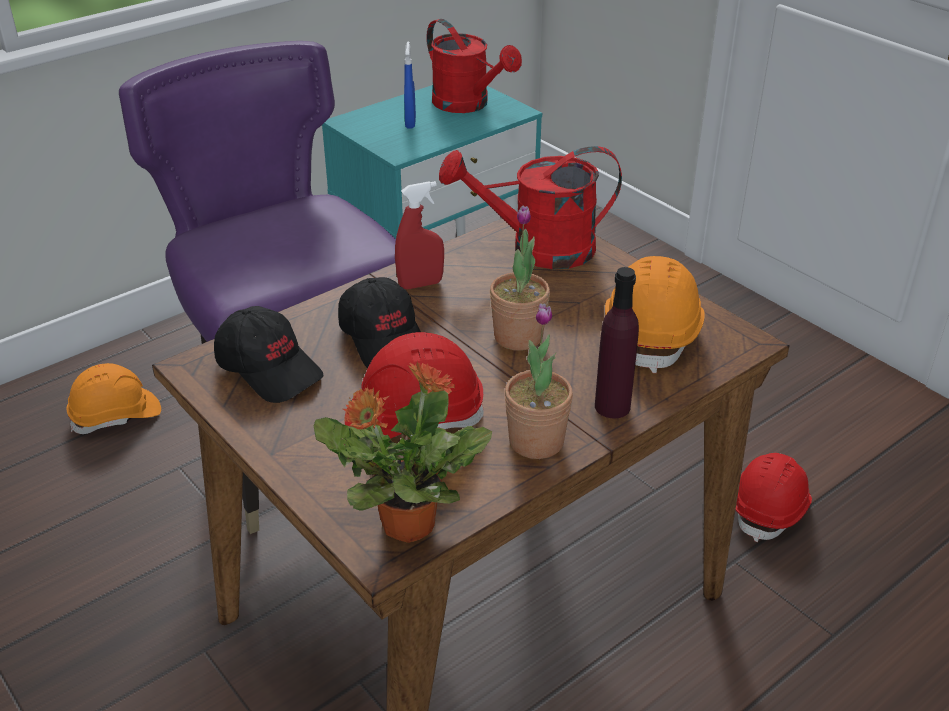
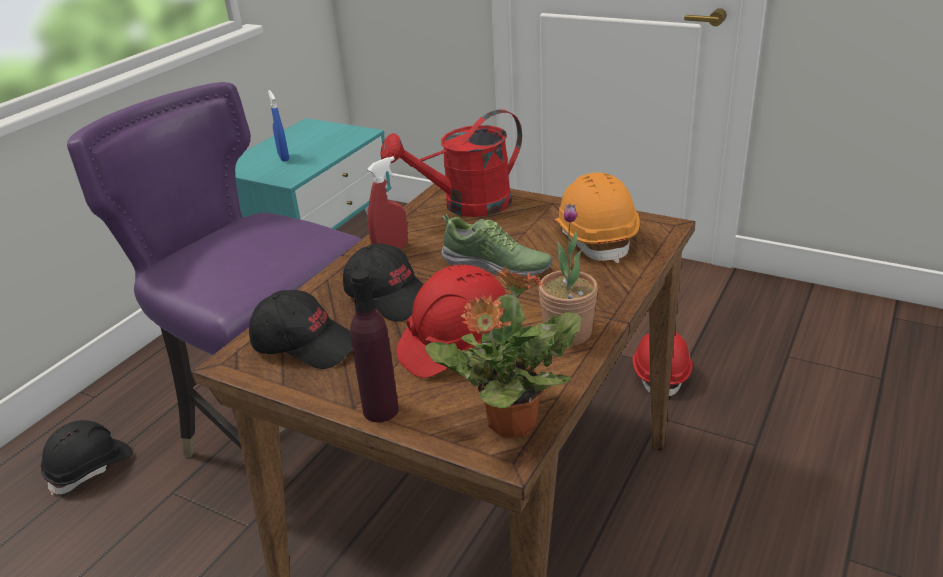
camera: 20 degrees left, 5 degrees down
orange hard hat [67,363,161,434] -> black hard hat [41,420,133,496]
red watering can [427,19,522,113] -> none
potted plant [490,206,550,351] -> shoe [442,214,553,277]
purple bottle [595,267,639,418] -> purple bottle moved to [350,270,399,423]

